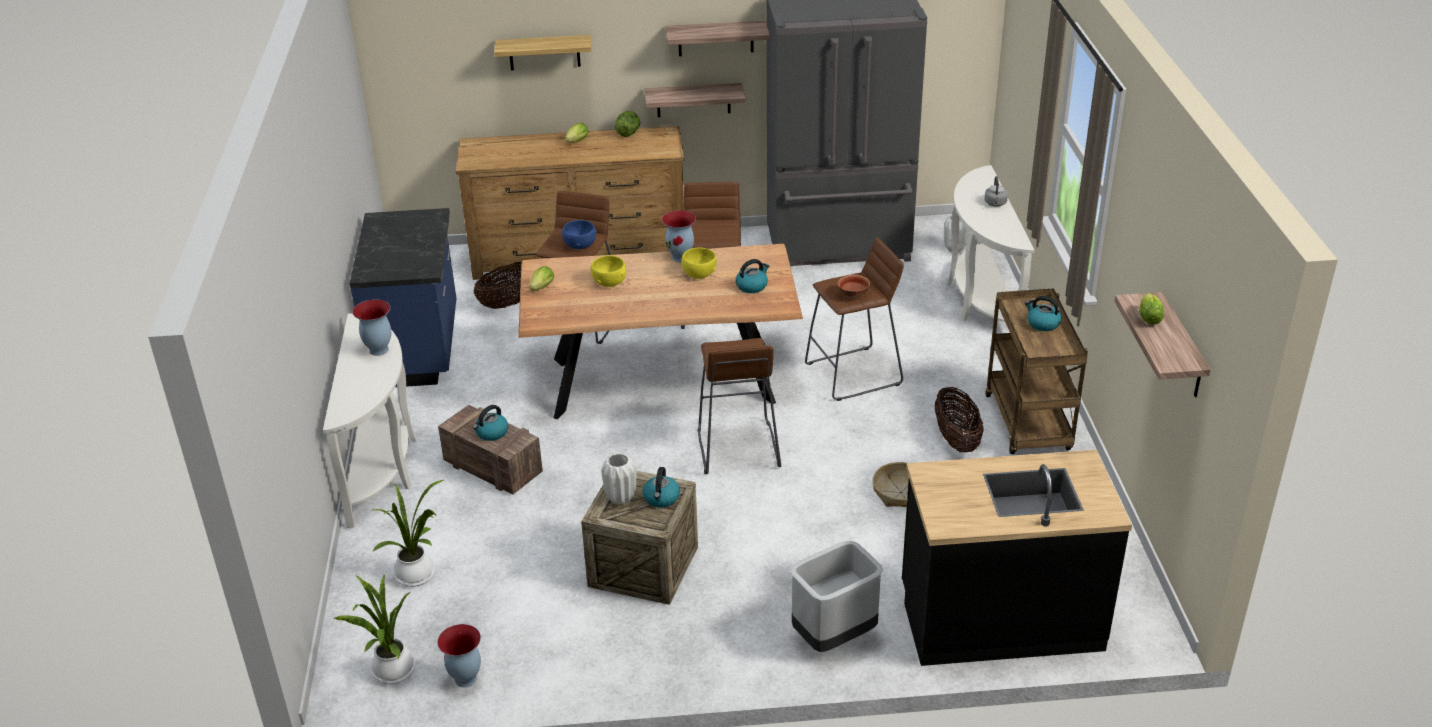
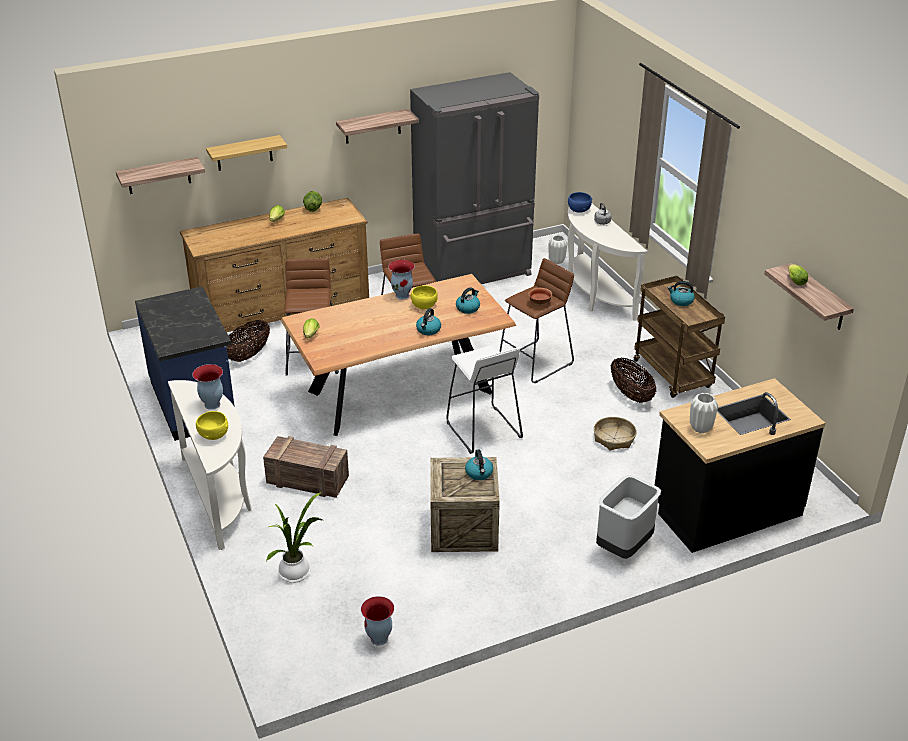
camera: 20 degrees left, 0 degrees up
potted plant [334,574,415,684] -> none
kettle [473,405,508,441] -> kettle moved to [416,308,441,335]
blue bowl [562,220,597,249] -> blue bowl moved to [568,192,592,213]
yellow bowl [591,255,626,287] -> yellow bowl moved to [196,411,228,440]
white vase [601,453,636,505] -> white vase moved to [690,393,718,433]
shelf [644,83,746,117] -> shelf moved to [116,157,205,194]
brown stool [698,338,781,474] -> white stool [446,345,523,454]

